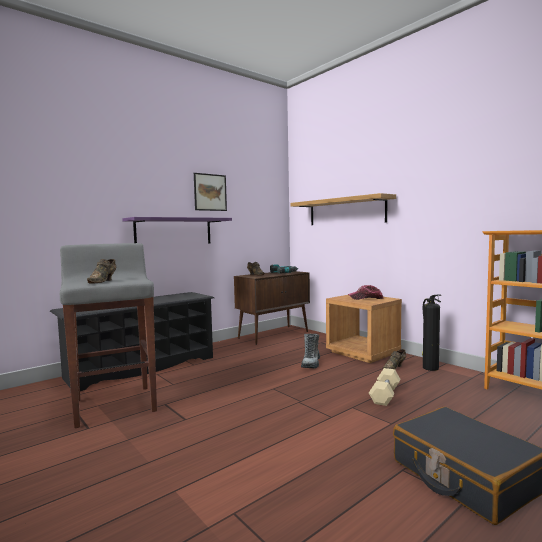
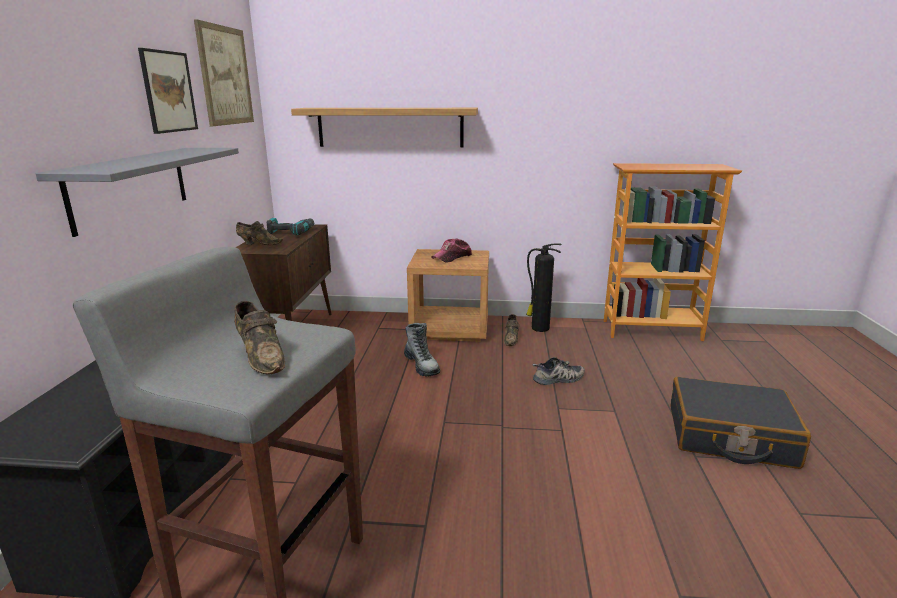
camera: 45 degrees left, 15 degrees up
purple shelf [122,217,232,244] -> grey shelf [36,148,239,237]
beige dumbbell [369,368,401,406] -> shoe [532,357,585,385]
none -> picture [194,19,254,126]

